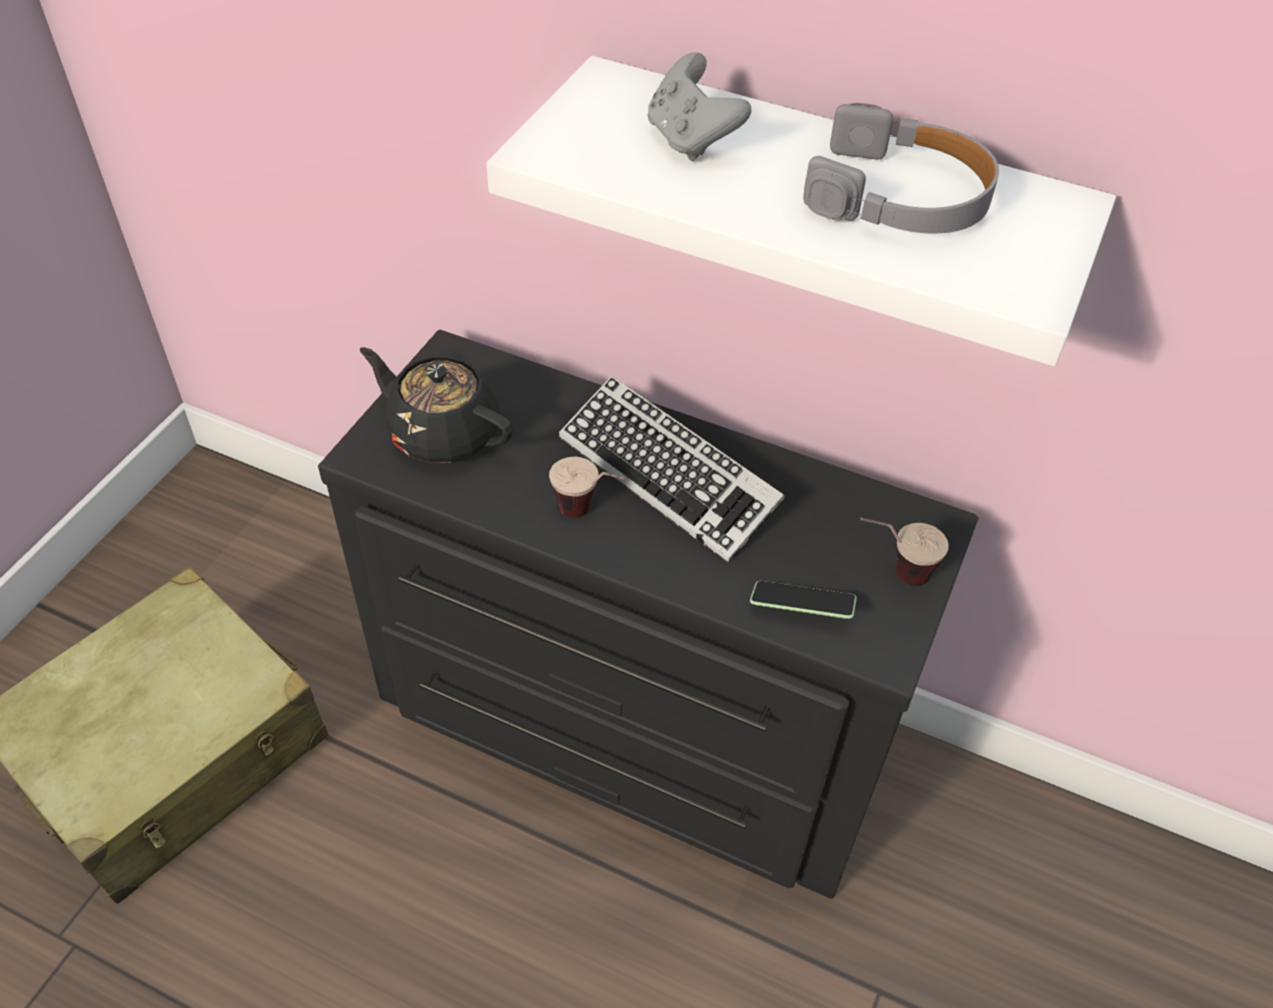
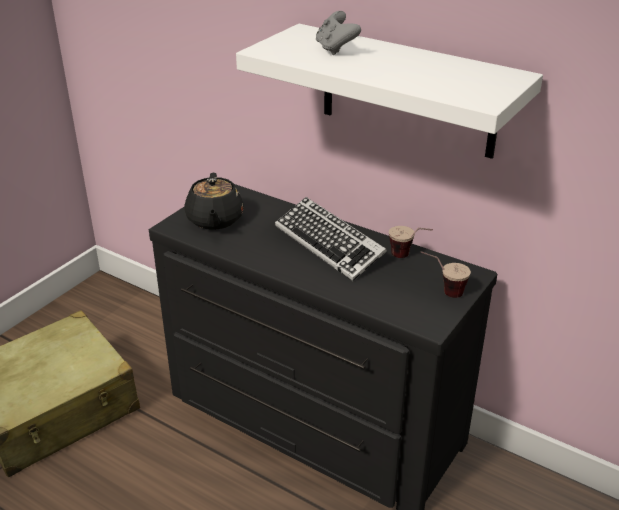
camera: 10 degrees right, 15 degrees down
black teapot [360,347,514,463] -> black teapot turned 135 degrees counterclockwise [184,173,244,230]
cup [549,457,630,518] -> cup moved to [389,226,433,258]
phone [750,581,857,619] -> none
grey headphones [803,103,999,233] -> none

